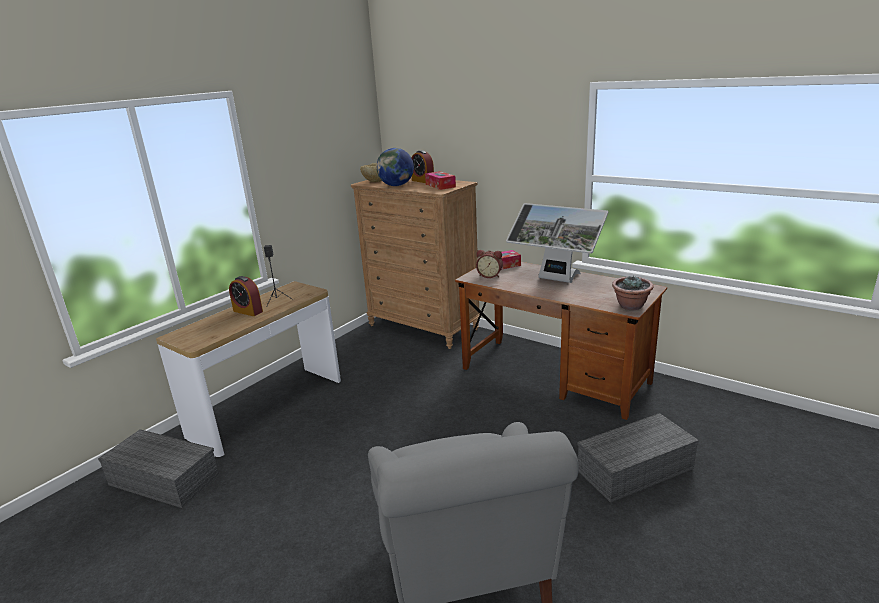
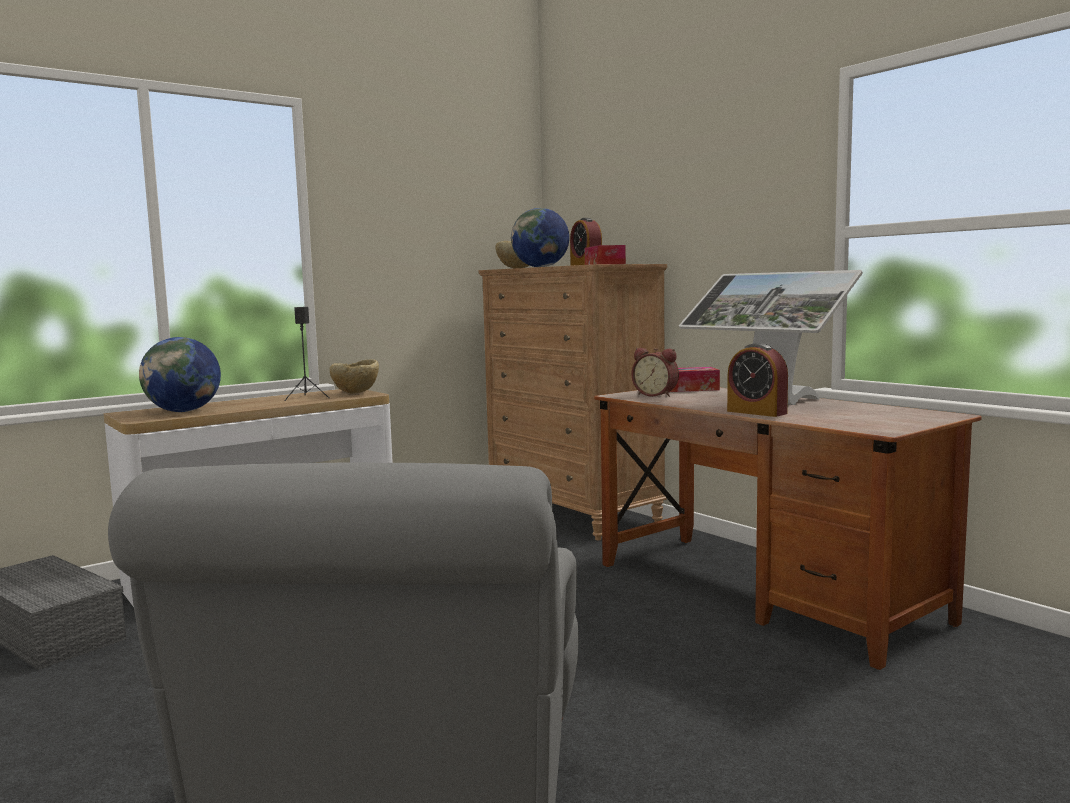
camera: 15 degrees right, 15 degrees down
alarm clock [229,276,263,316] -> alarm clock moved to [727,343,788,417]
grey storage box [577,413,699,503] -> none
potted plant [612,276,654,310] -> none
none -> globe [139,337,221,412]
none -> beige bowl [330,359,379,394]

